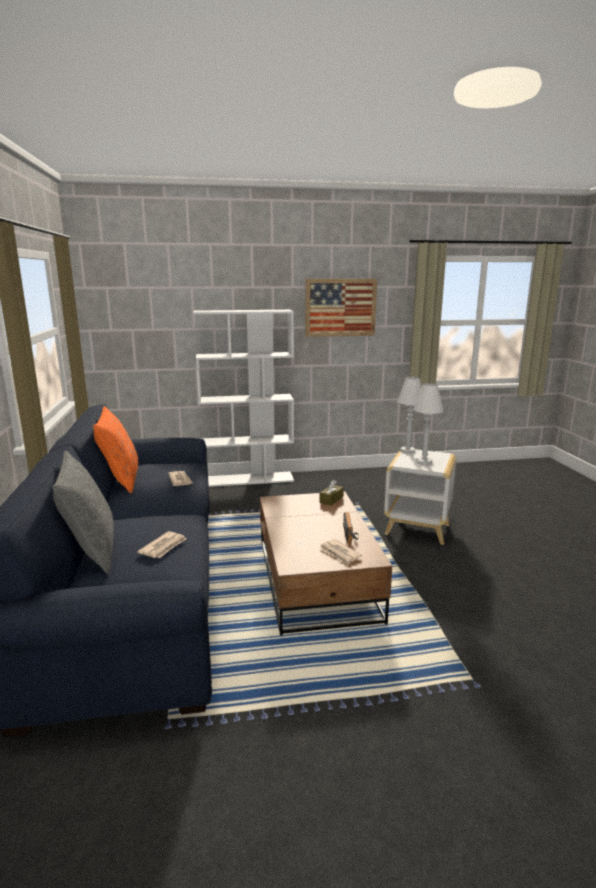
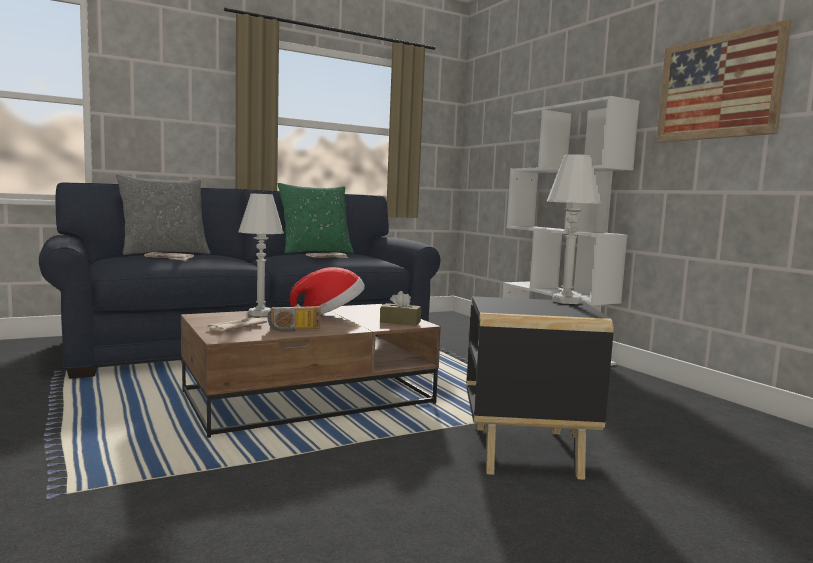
camera: 70 degrees right, 10 degrees down
orange pillow [93,406,138,493] -> green pillow [278,183,354,253]
white side table [384,449,456,545] -> black side table [467,296,614,480]
white table lamp [413,383,444,465] -> white table lamp moved to [238,193,284,317]
none -> hat [290,267,365,315]

